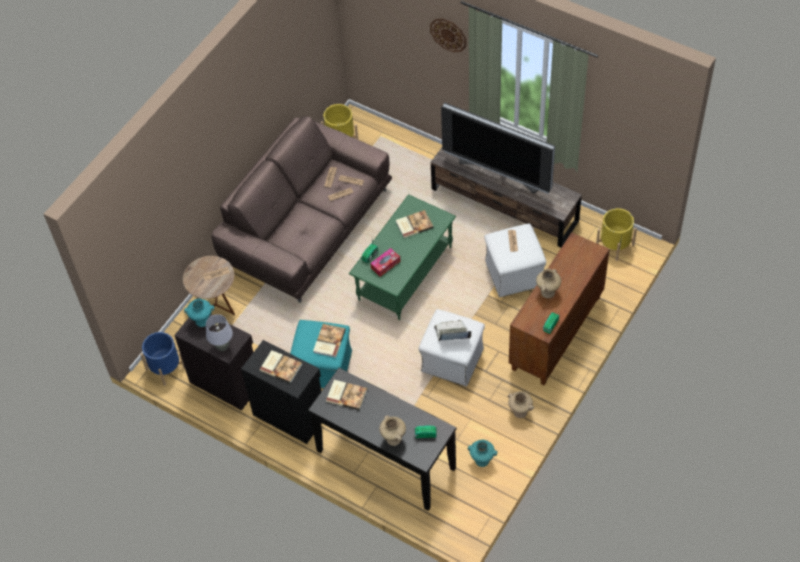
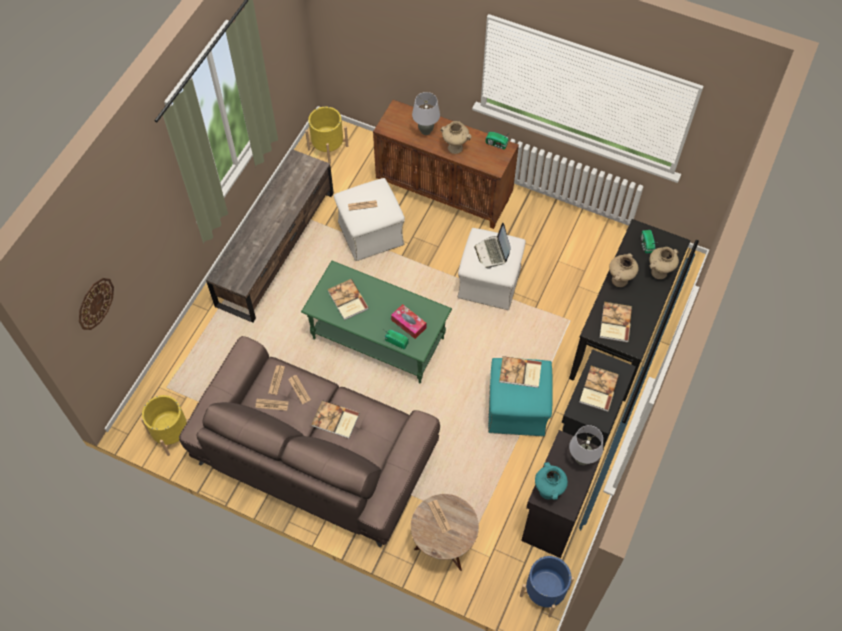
camera: 100 degrees left, 5 degrees up
wall clock [430,19,466,52] -> wall clock moved to [79,278,114,330]
television [441,102,555,194] -> none
turquoise vase [468,440,497,467] -> none
beige vase [508,391,534,418] -> beige vase moved to [609,253,639,287]
none -> book [311,400,360,439]
none -> grey table lamp [412,92,440,135]

